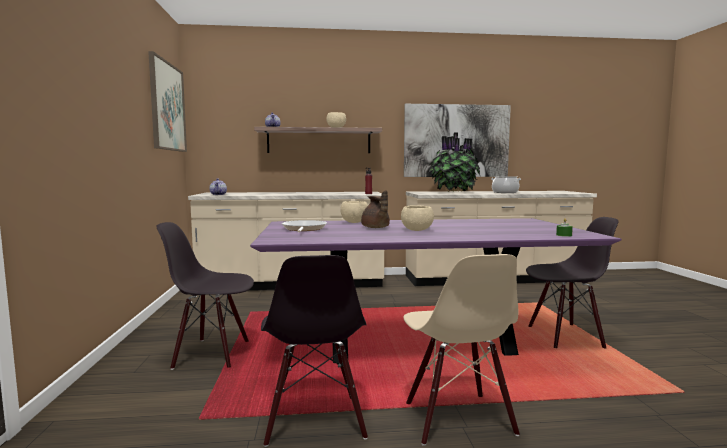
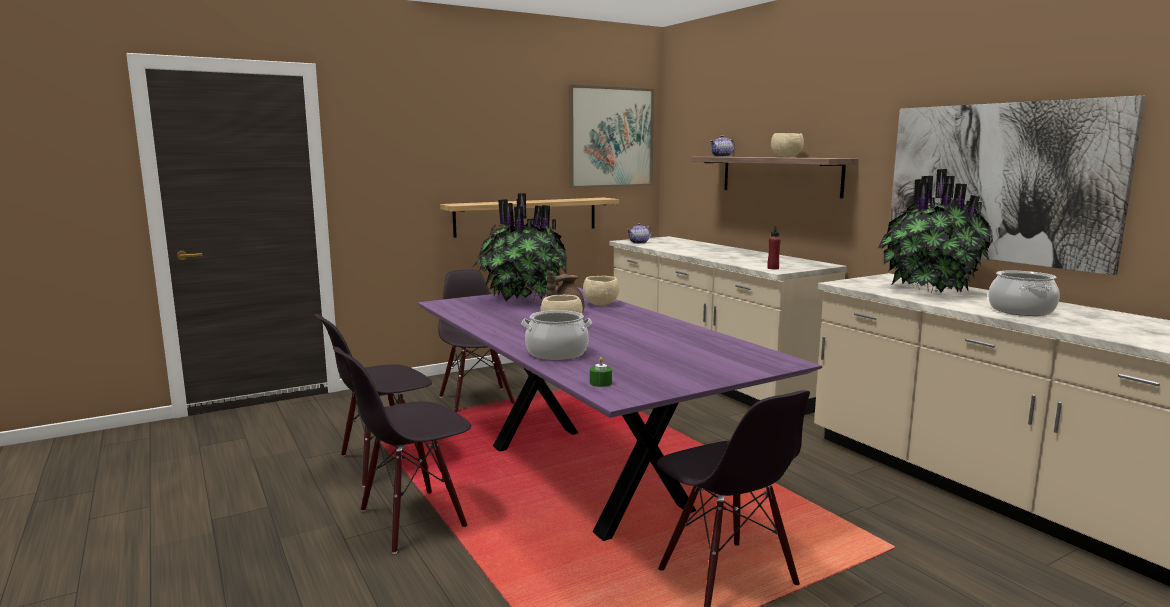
camera: 65 degrees right, 5 degrees up
frying pan [282,220,327,232] -> potted plant [473,193,567,302]
beige chair [403,254,520,446] -> black chair [333,347,471,554]
none -> shelf [440,198,619,238]
none -> cooking pot [521,310,592,360]

